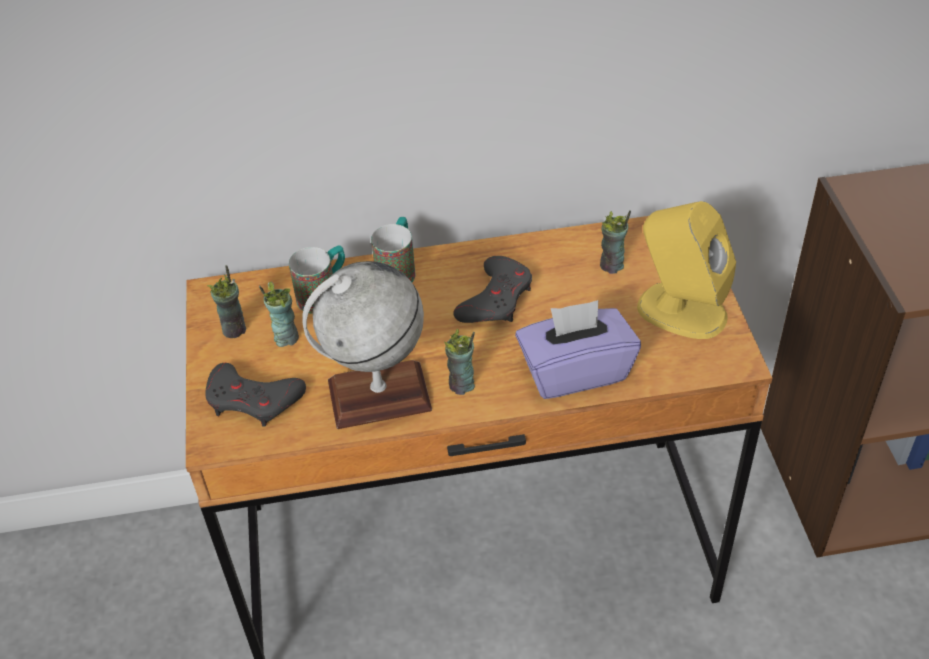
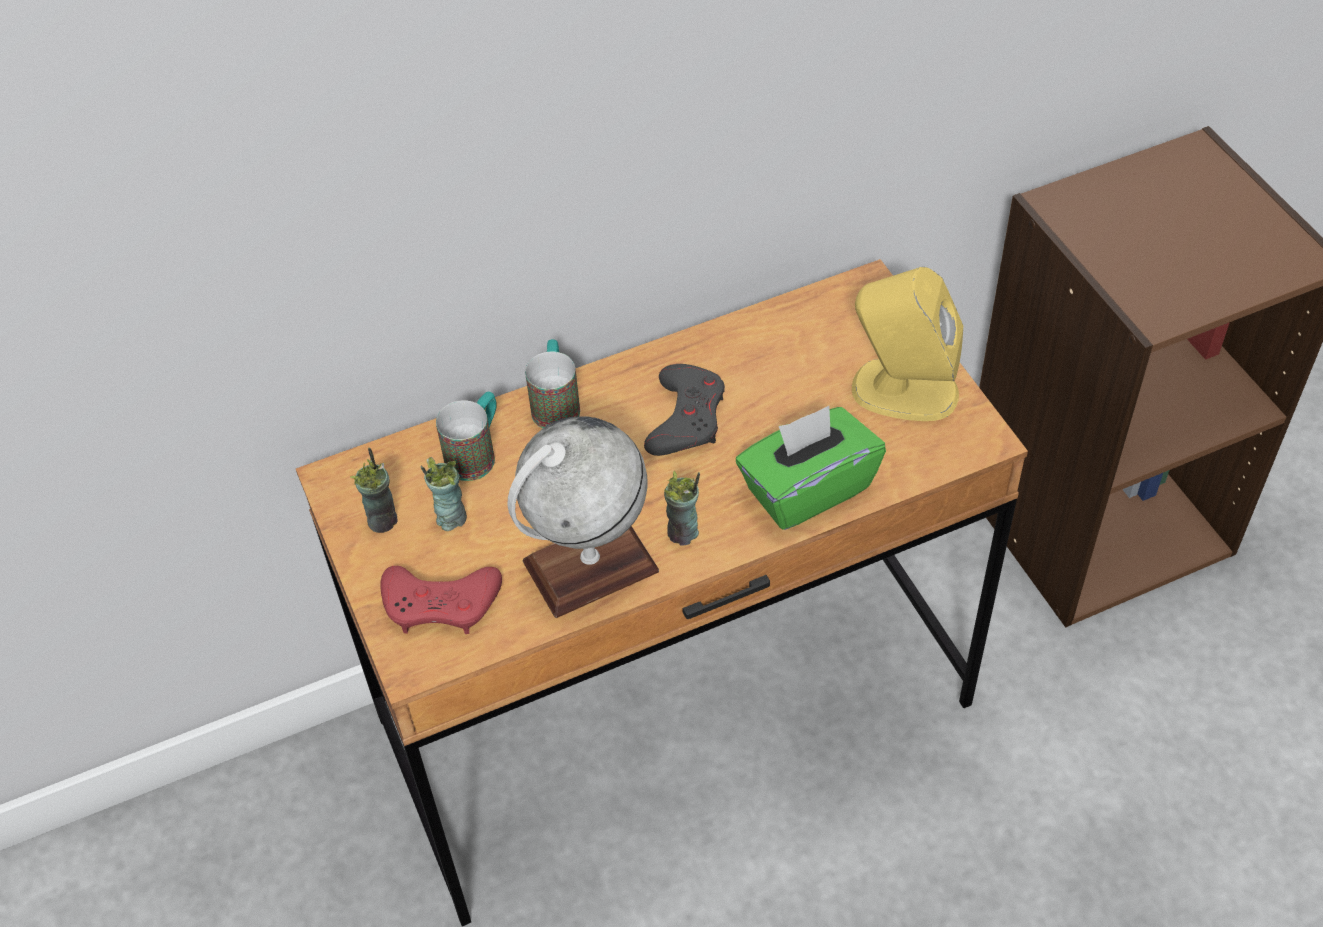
camera: 15 degrees left, 5 degrees up
grey game controller [205,363,306,427] -> red game controller [380,566,502,634]
purple tissue box [515,300,641,399] -> green tissue box [736,406,886,530]
cup [600,210,631,274] -> none

